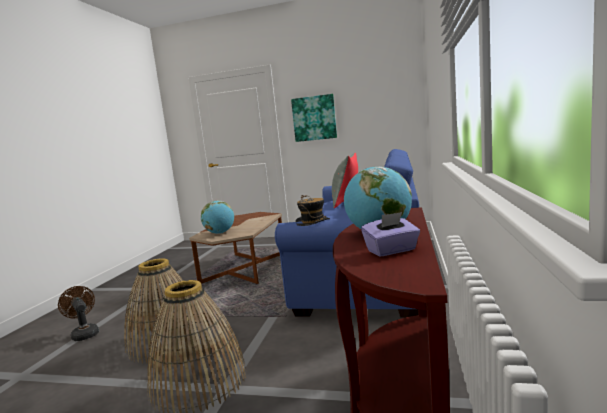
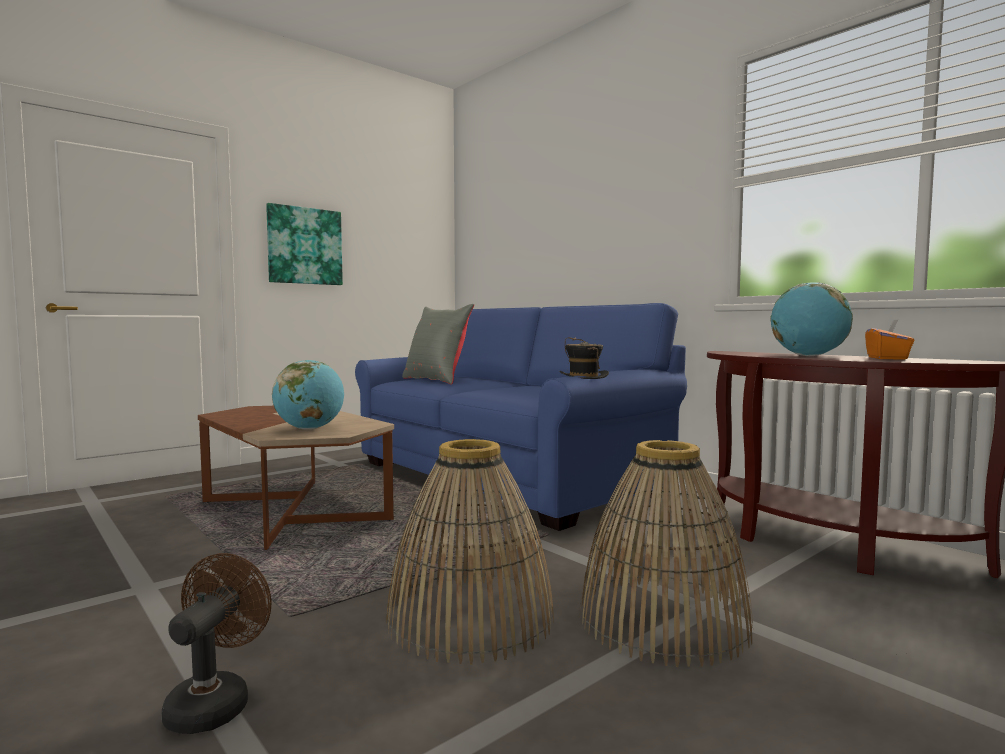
camera: 55 degrees left, 5 degrees down
brown fan [58,286,99,341] -> brown fan turned 105 degrees clockwise [162,553,271,734]
purple tissue box [361,212,420,257] -> orange tissue box [865,319,915,360]

